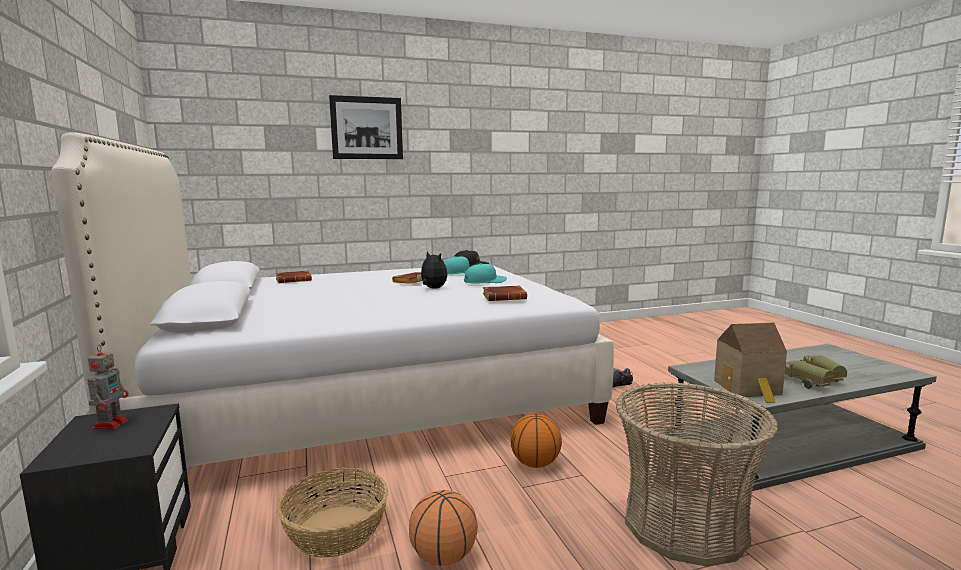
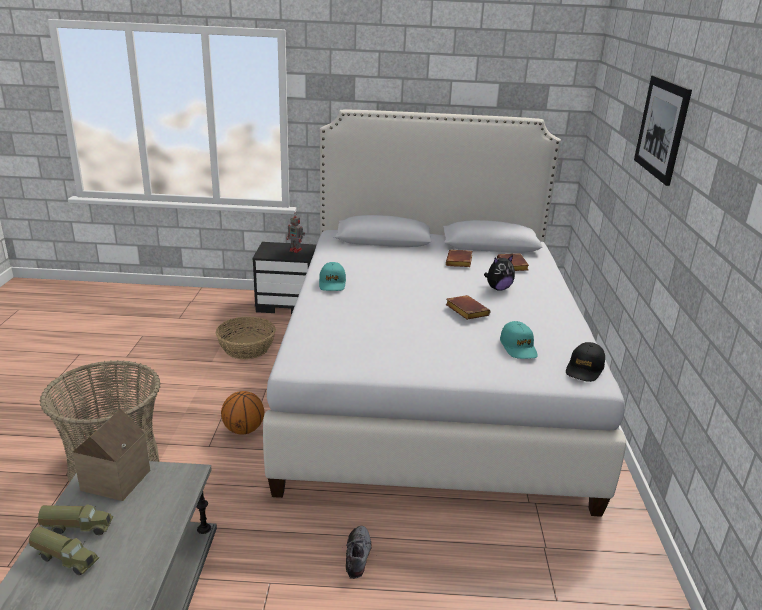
camera: 110 degrees right, 15 degrees up
basketball [409,490,478,566] -> none
plush toy [417,251,447,289] -> plush toy moved to [484,255,515,291]
turquoise cap [464,264,507,284] -> turquoise cap moved to [319,262,346,291]
brown book [483,285,527,301] -> brown book moved to [446,249,472,267]

